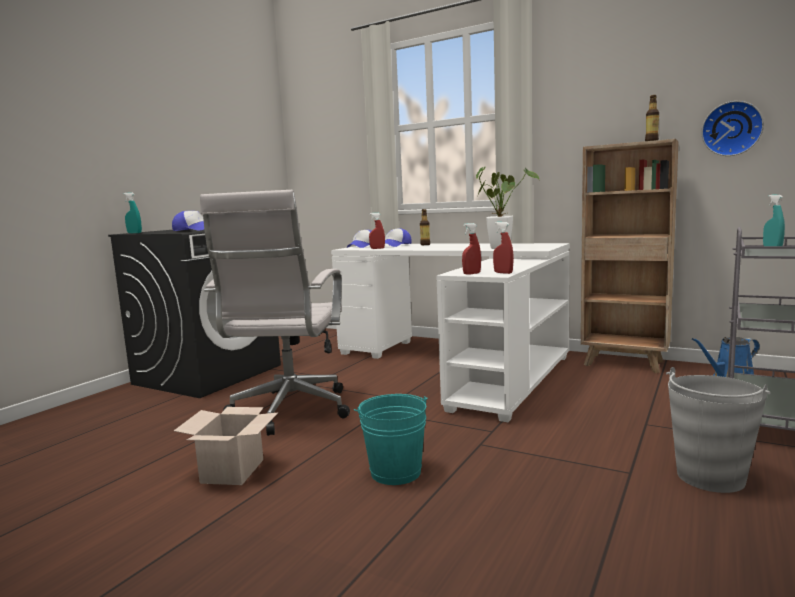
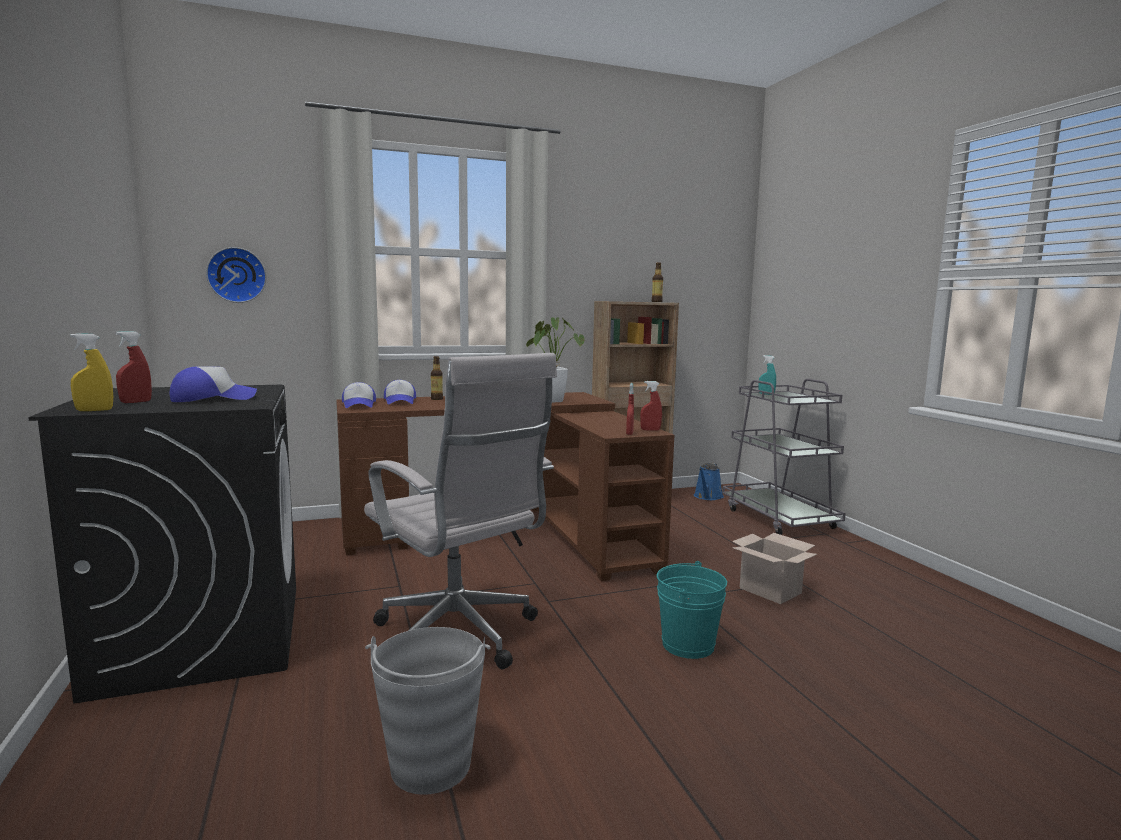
camera: 50 degrees left, 0 degrees up
turquoise spray bottle [124,193,142,233] -> yellow spray bottle [70,333,113,411]
cardboard box [174,407,278,485] -> cardboard box moved to [732,533,817,604]
white desk [331,243,570,422] -> brown desk [336,392,674,581]
red spray bottle [369,213,385,249] -> red spray bottle moved to [116,331,152,403]
grey bucket [666,367,770,493] -> grey bucket moved to [365,627,490,795]
wall clock [701,101,764,156] -> wall clock moved to [206,247,267,303]

